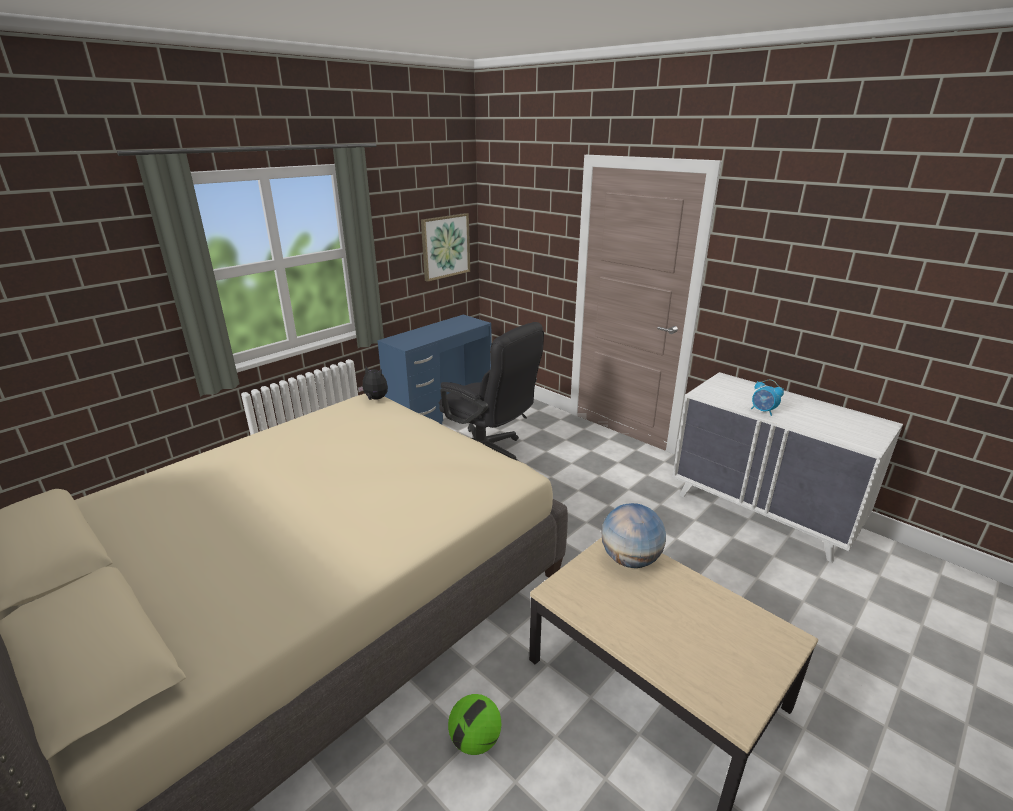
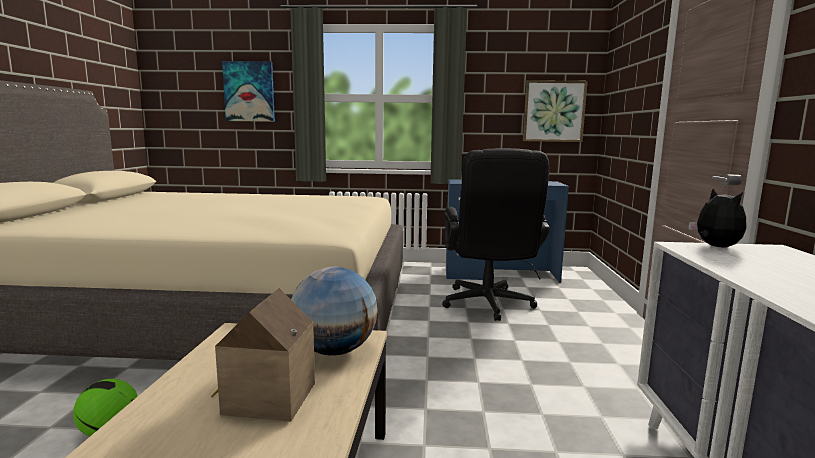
camera: 50 degrees right, 15 degrees down
plush toy [358,366,388,400] -> plush toy moved to [689,189,746,247]
alarm clock [751,380,784,416] -> none
none -> toy house [211,288,315,421]
none -> picture [222,61,275,122]

